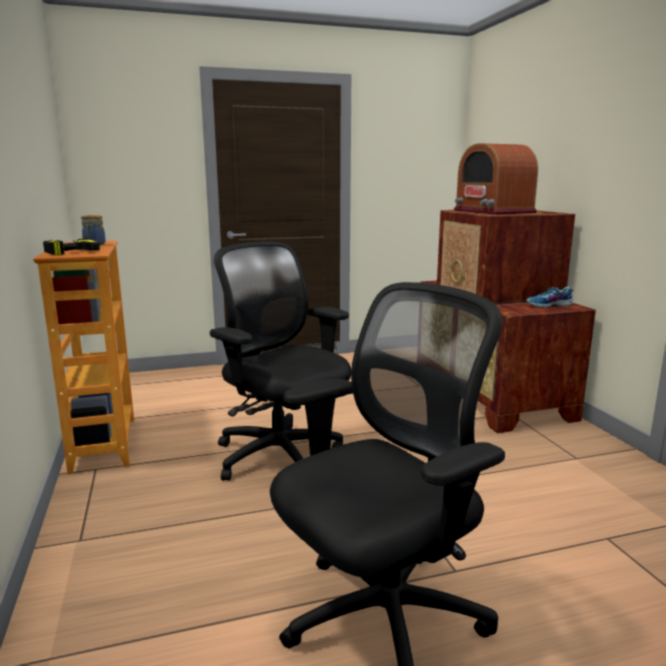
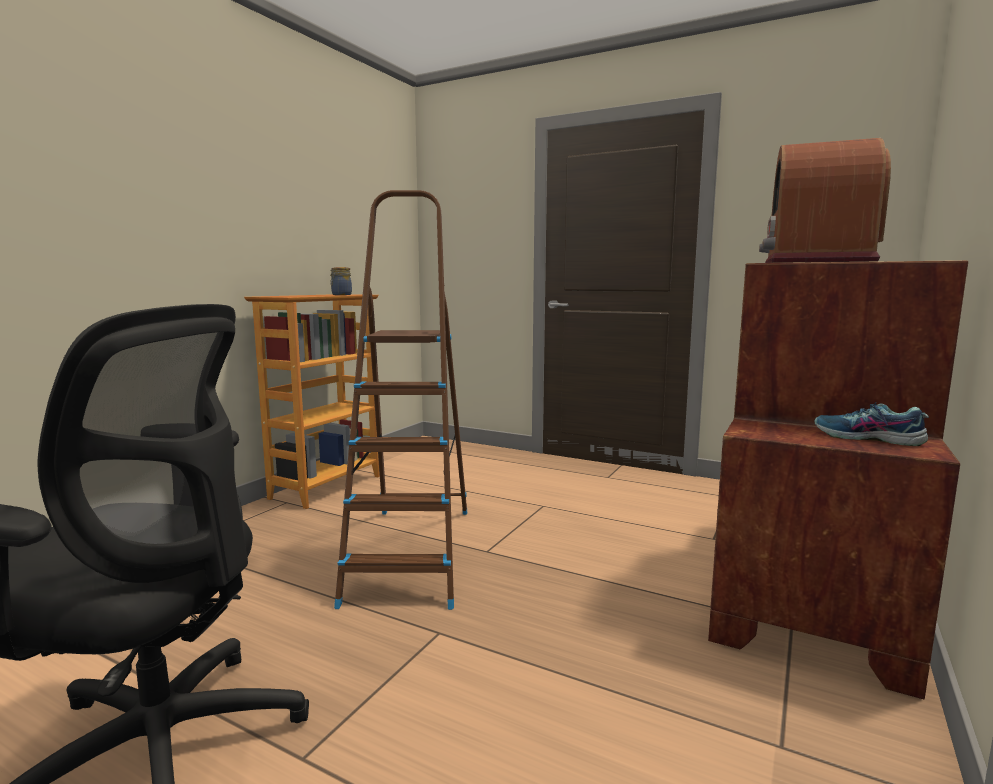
camera: 45 degrees right, 5 degrees down
power drill [43,238,100,255] -> none
black office chair [210,241,351,481] -> brown step ladder [334,190,467,610]

